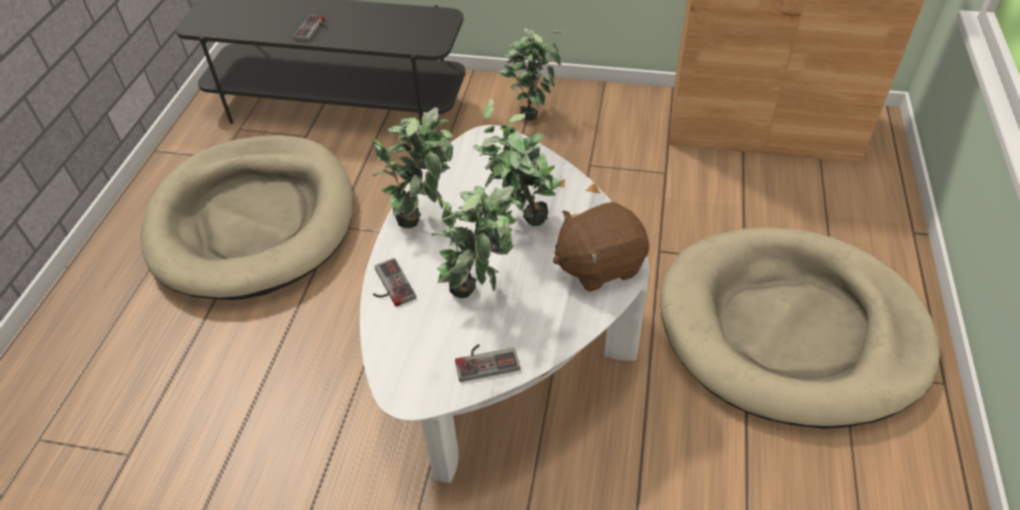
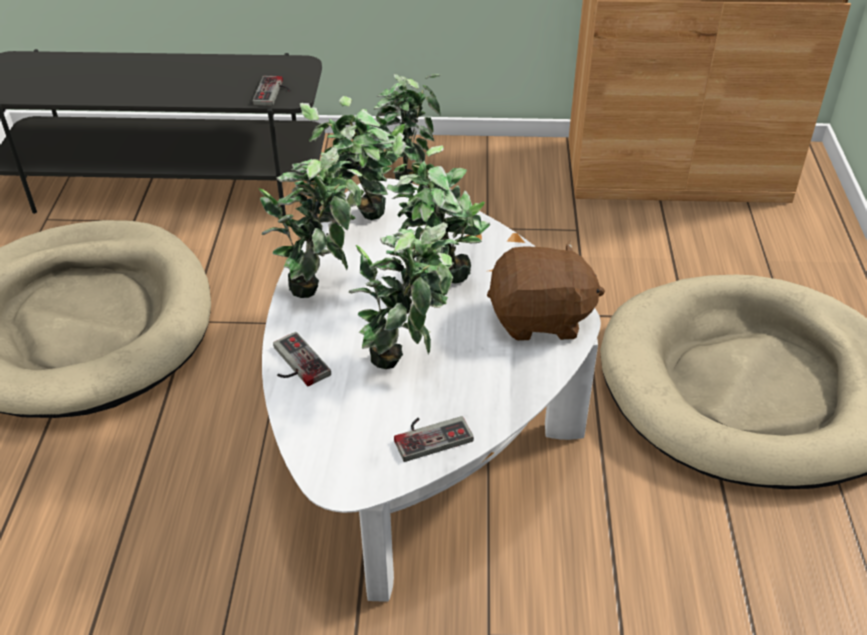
camera: 10 degrees left, 5 degrees down
game controller [293,15,327,42] -> game controller moved to [253,76,291,106]
brown plush toy [553,202,649,292] -> brown plush toy turned 150 degrees counterclockwise [487,241,605,341]
none -> potted plant [300,96,412,220]

